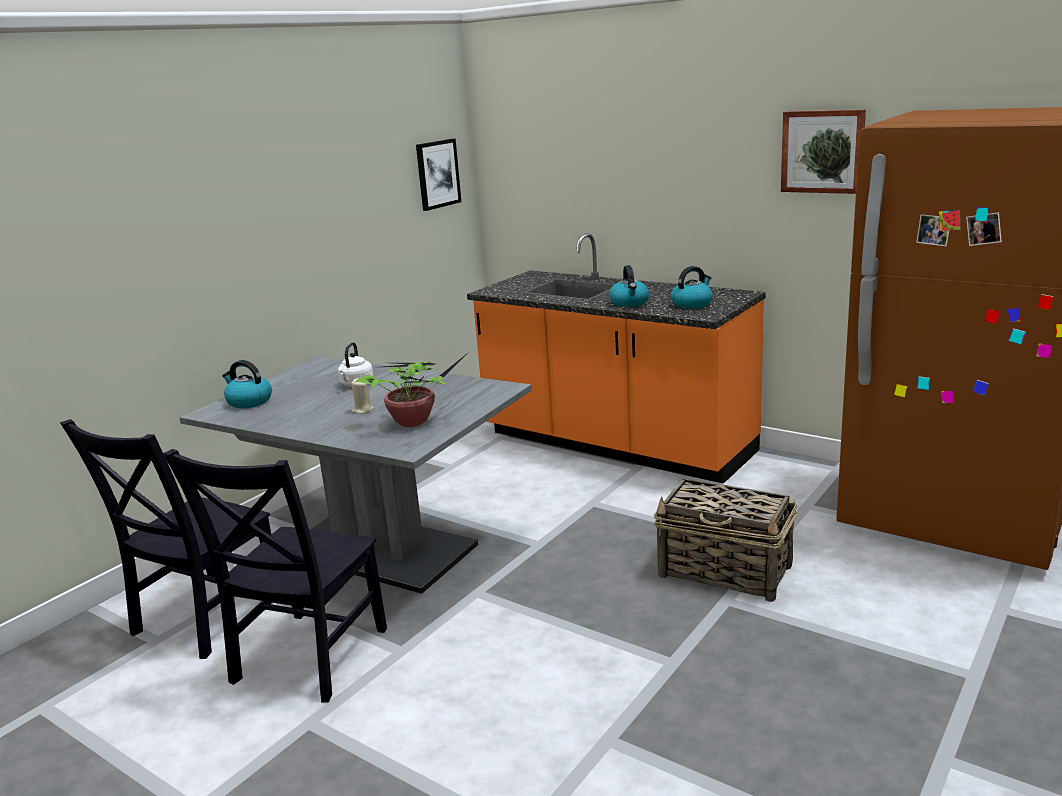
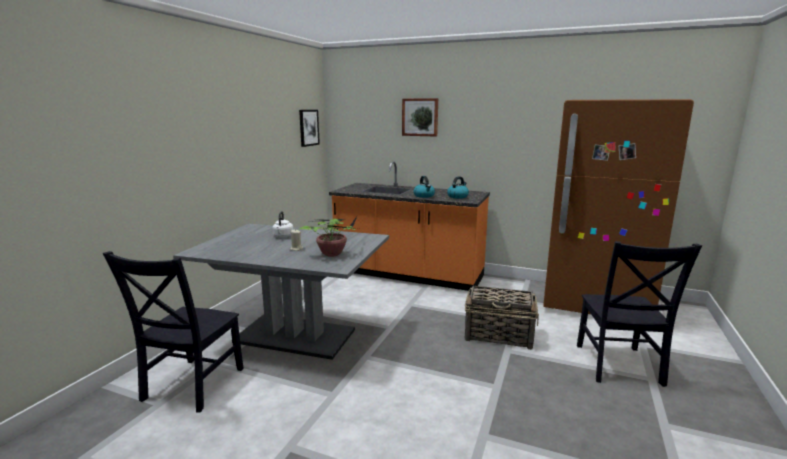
camera: 15 degrees left, 5 degrees down
black chair [163,449,387,703] -> black chair moved to [577,241,702,387]
kettle [222,360,272,408] -> none
picture [781,109,866,194] -> picture moved to [402,98,438,137]

